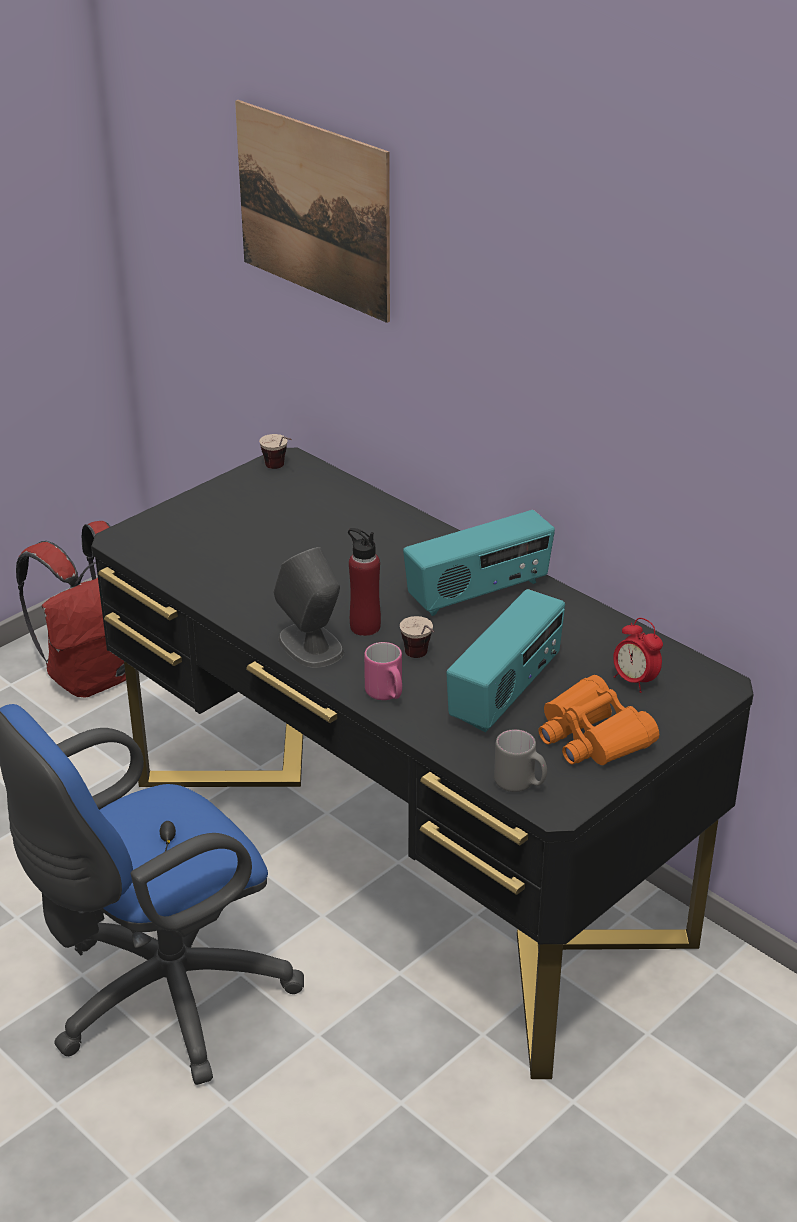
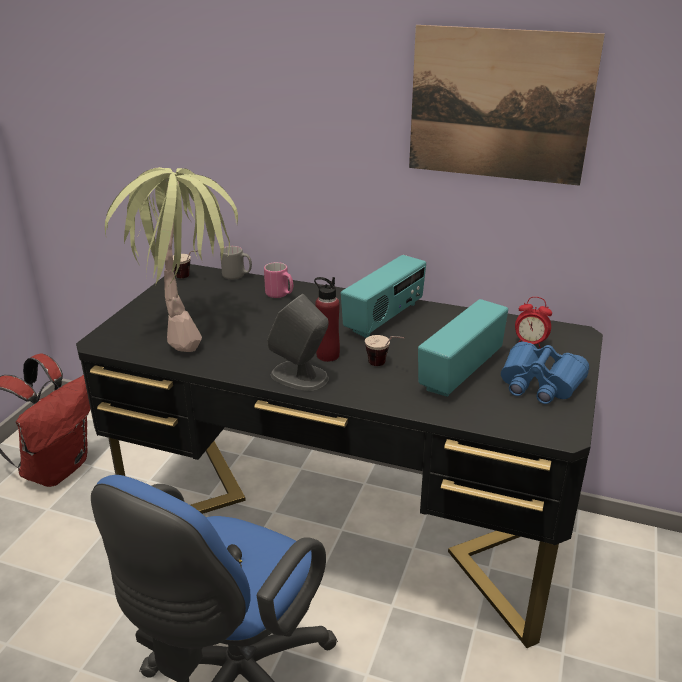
camera: 25 degrees left, 5 degrees down
picture [235,100,390,323] -> picture moved to [409,25,605,186]
pink mug [364,642,402,700] -> pink mug moved to [264,262,293,298]
radio [446,589,565,733] -> radio turned 150 degrees counterclockwise [418,299,508,397]
grey mug [494,729,547,792] -> grey mug moved to [220,246,252,280]
orange binoculars [538,675,659,765] -> blue binoculars [501,342,589,404]
none -> potted plant [105,167,238,352]

